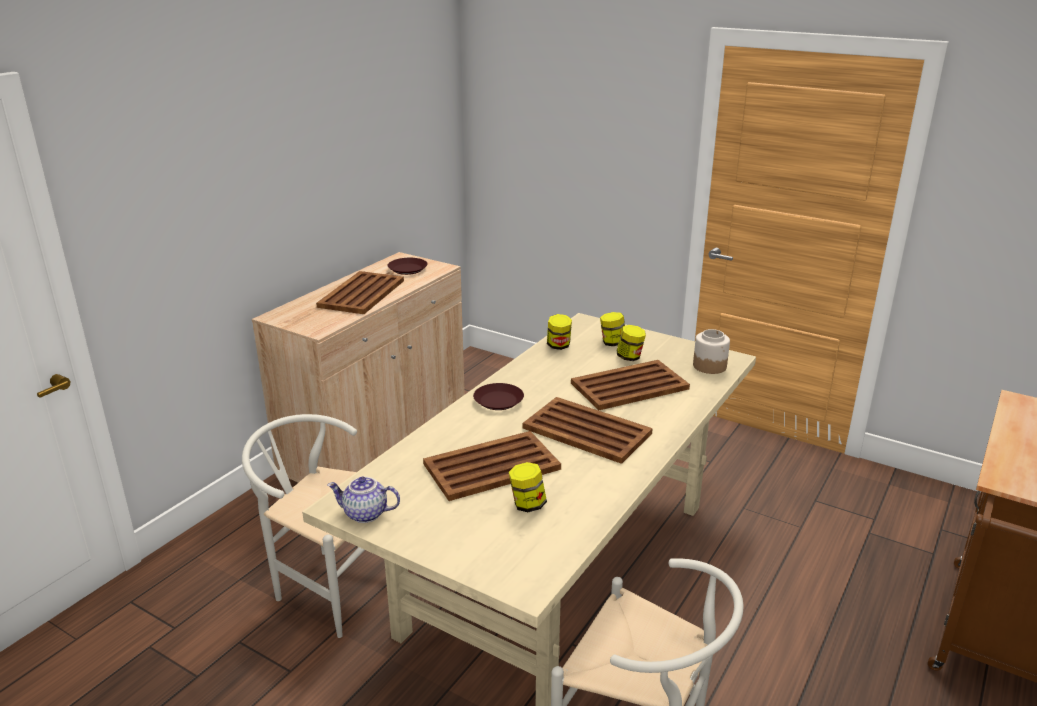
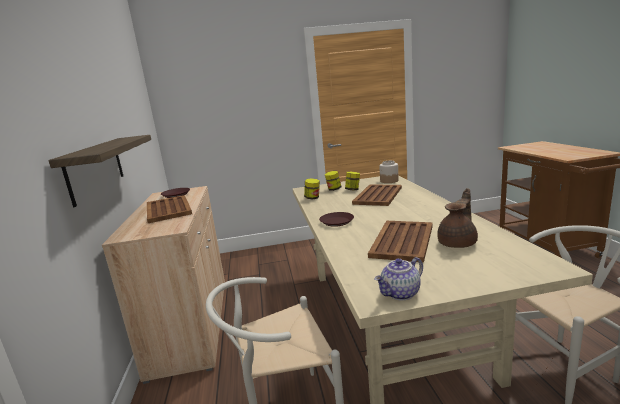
camera: 40 degrees left, 10 degrees down
jar [508,462,547,512] -> brown teapot [437,188,478,248]
brown tray [523,397,653,464] -> none
none -> shelf [48,135,151,207]

